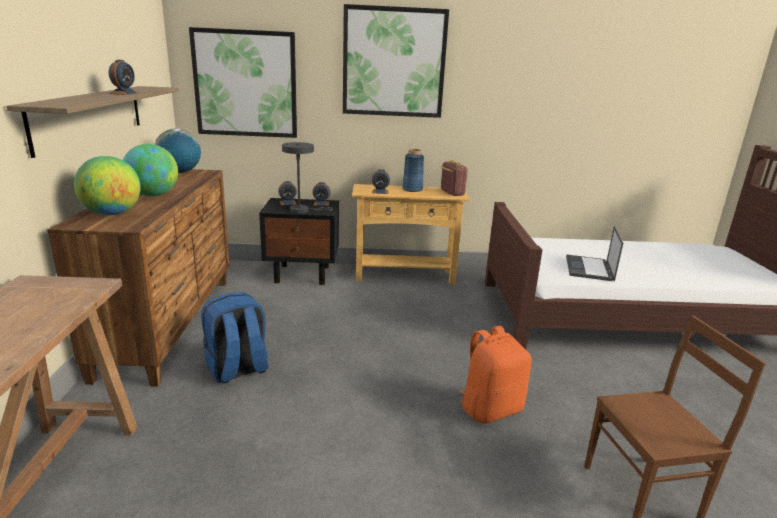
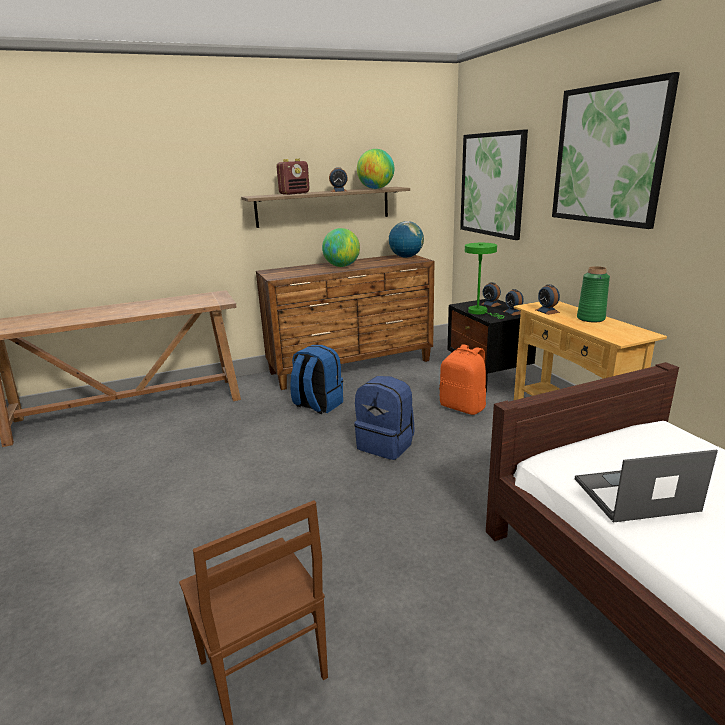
camera: 70 degrees right, 0 degrees up
globe [74,156,141,215] -> globe moved to [357,149,394,189]
grey table lamp [282,142,333,214] -> green table lamp [465,243,505,319]
blue vase [402,149,424,192] -> green vase [577,266,610,322]
radio [441,160,467,196] -> radio moved to [276,159,310,195]
orange backpack [459,326,532,424] -> orange backpack moved to [439,344,486,415]
none -> blue backpack [354,376,415,460]

